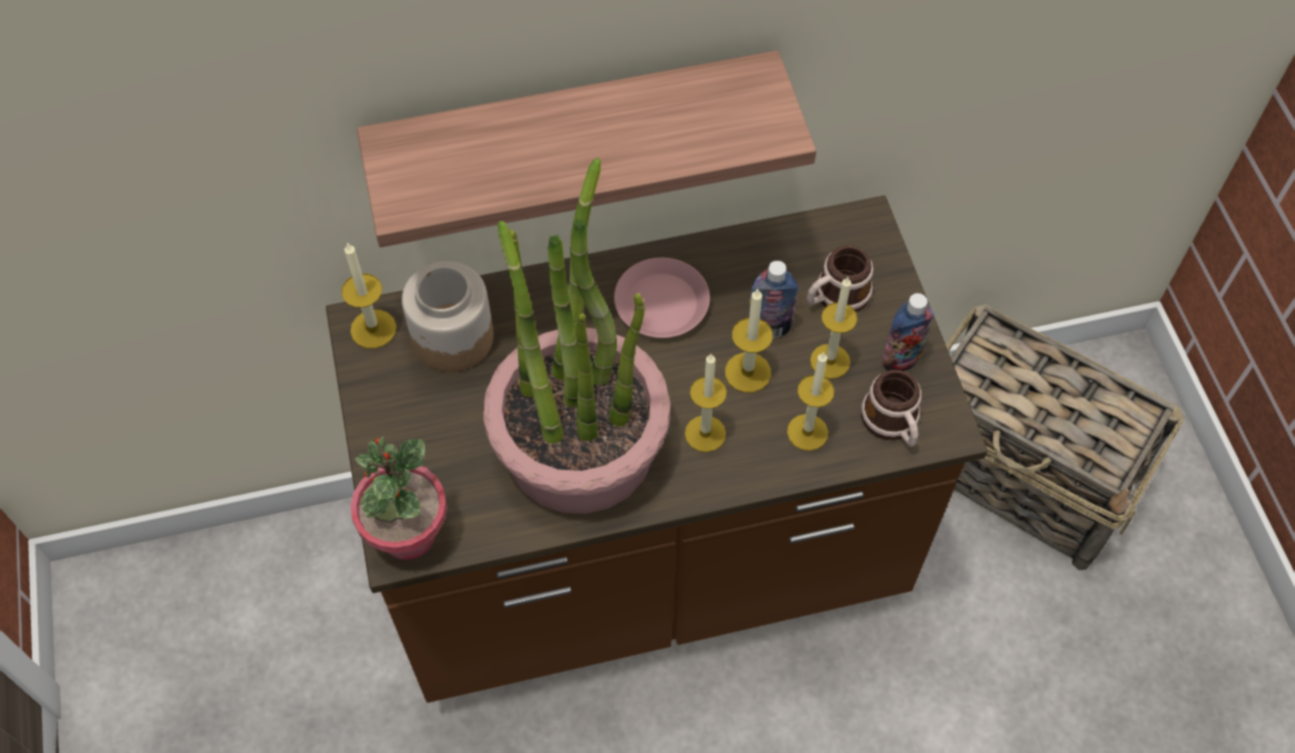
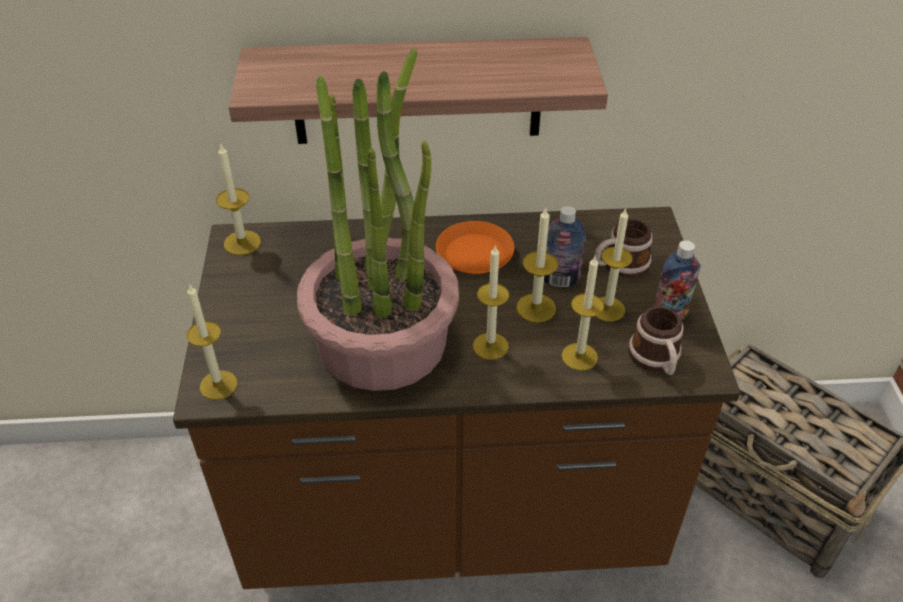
camera: 10 degrees right, 15 degrees down
potted plant [350,436,447,560] -> candle [187,284,237,400]
jar [402,261,494,372] -> none
pink plate [614,258,710,338] -> orange plate [436,221,514,274]

